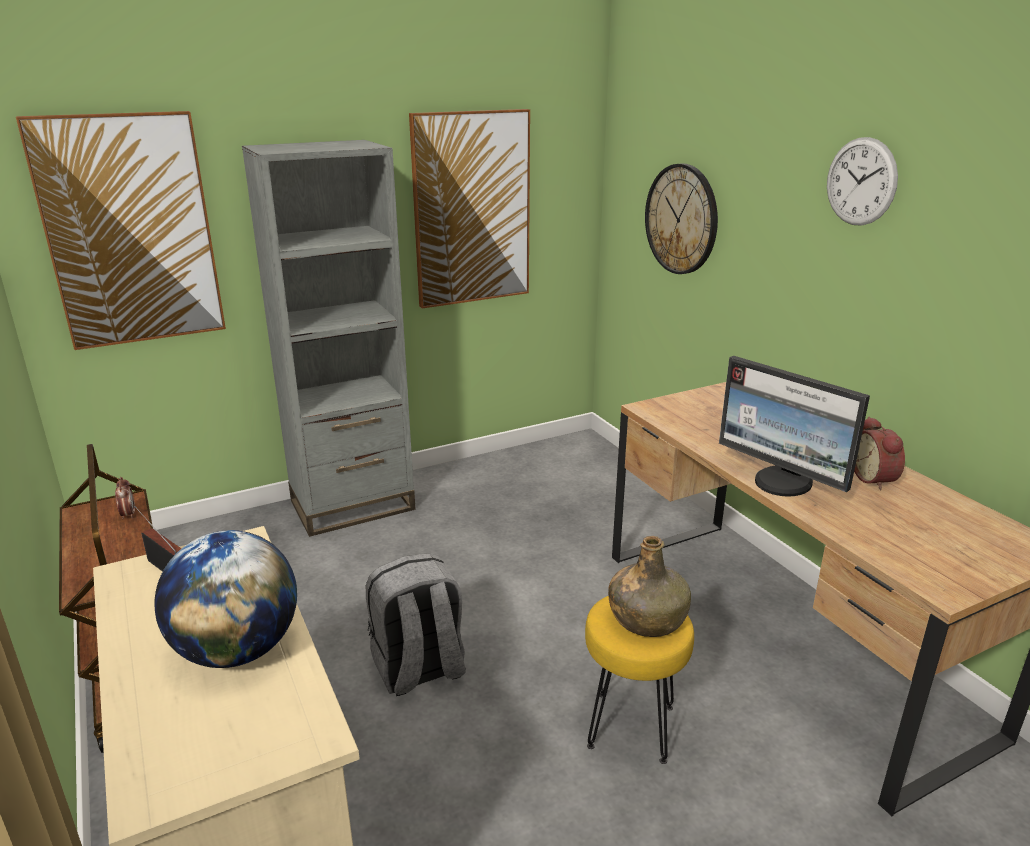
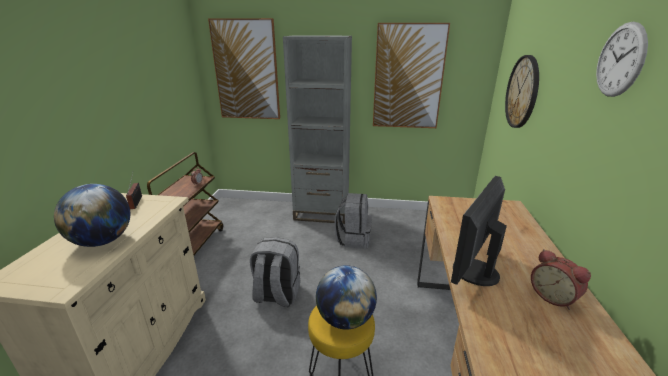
camera: 35 degrees right, 0 degrees up
green bottle [608,536,691,637] -> globe [316,265,377,330]
monitor [719,356,870,496] -> monitor turned 45 degrees clockwise [451,176,507,286]
alarm clock [854,417,905,490] -> alarm clock turned 60 degrees counterclockwise [531,249,591,310]
none -> grey backpack [334,193,372,249]

